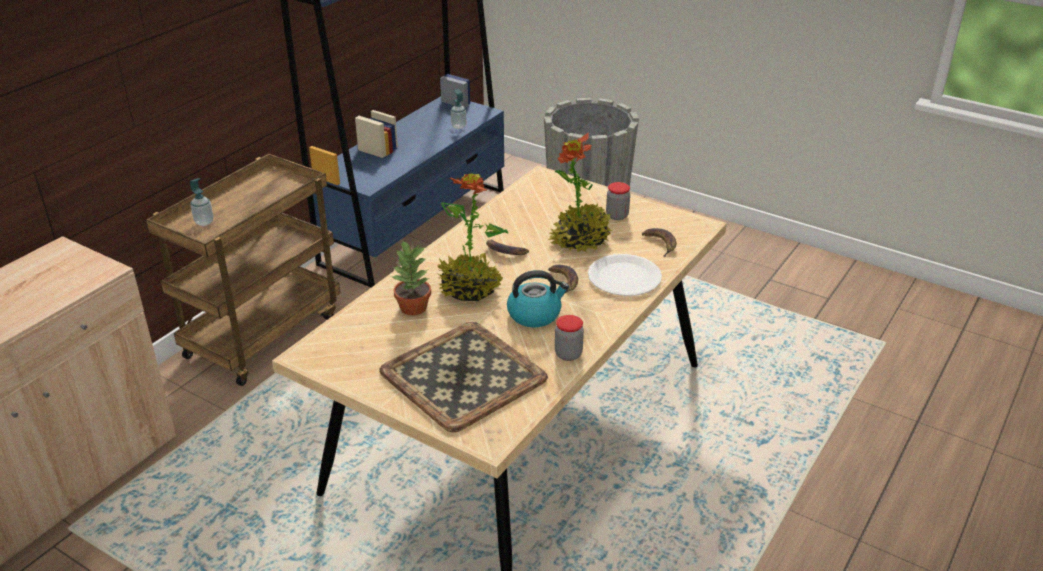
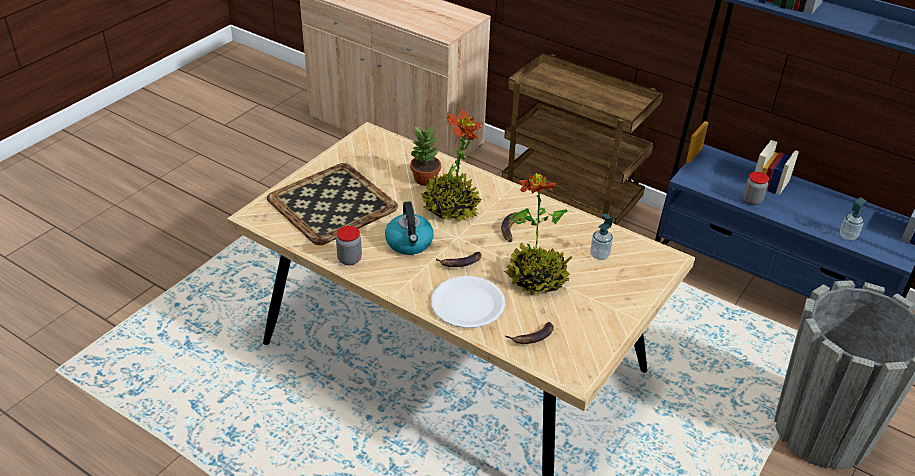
camera: 90 degrees right, 5 degrees up
soap dispenser [190,178,213,226] -> soap dispenser moved to [590,213,613,260]
jar [606,182,630,220] -> jar moved to [743,172,769,205]

